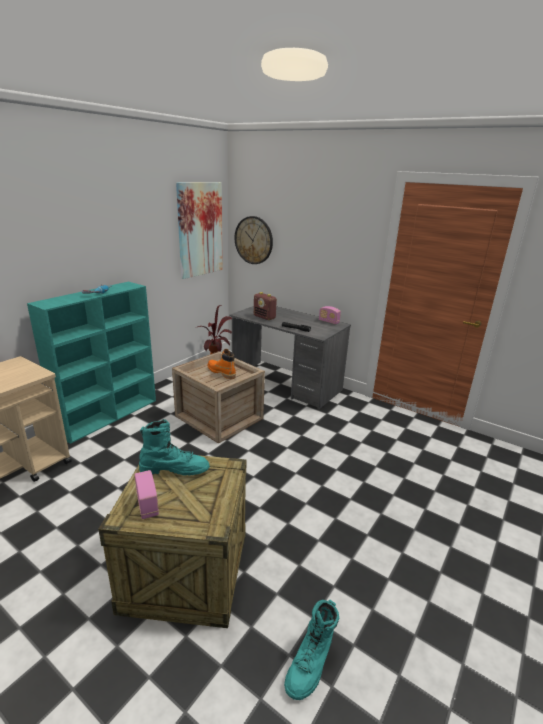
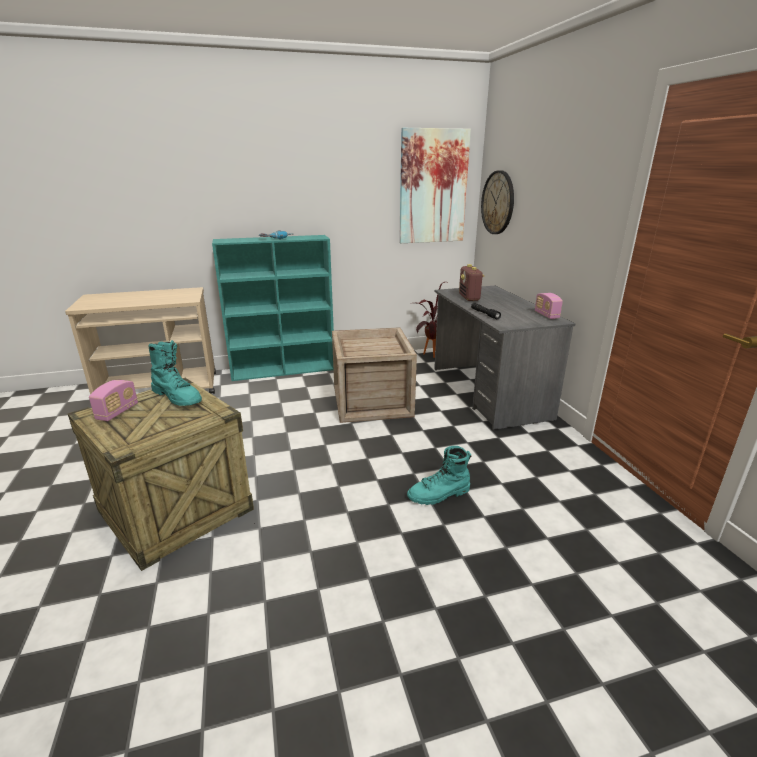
camera: 40 degrees right, 0 degrees up
orange boot [207,349,236,379] -> none
turquoise boot [284,600,339,700] -> turquoise boot moved to [407,446,471,505]

